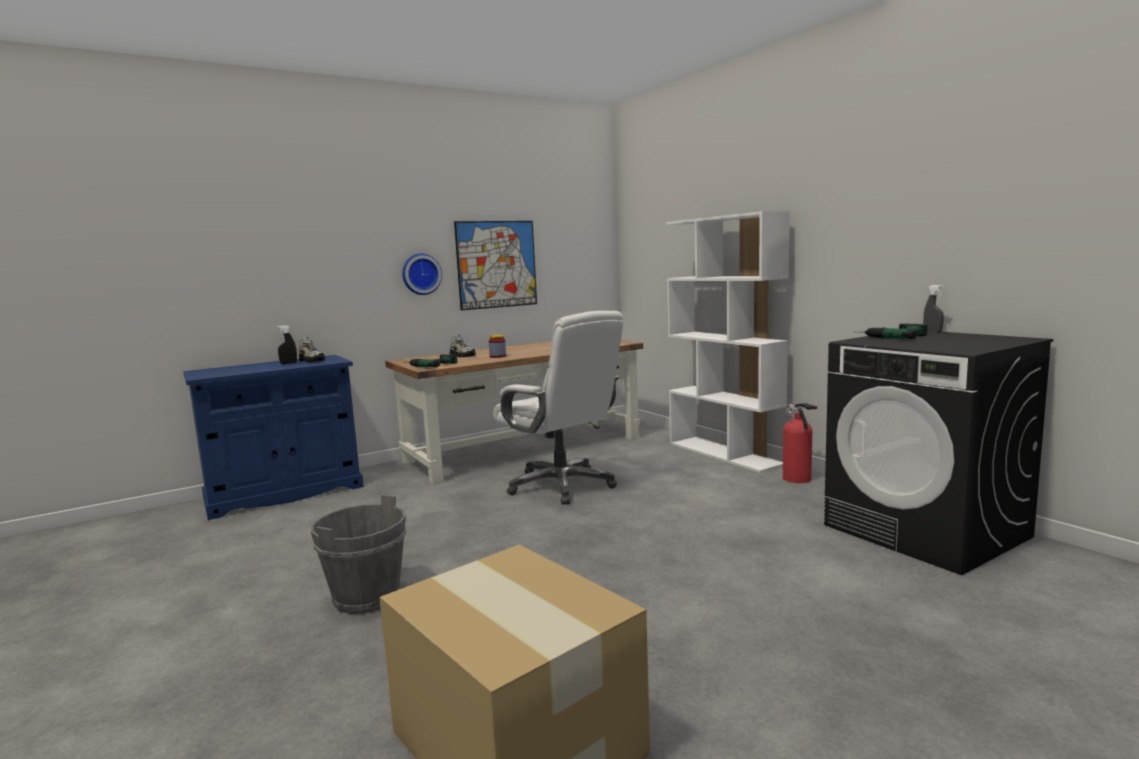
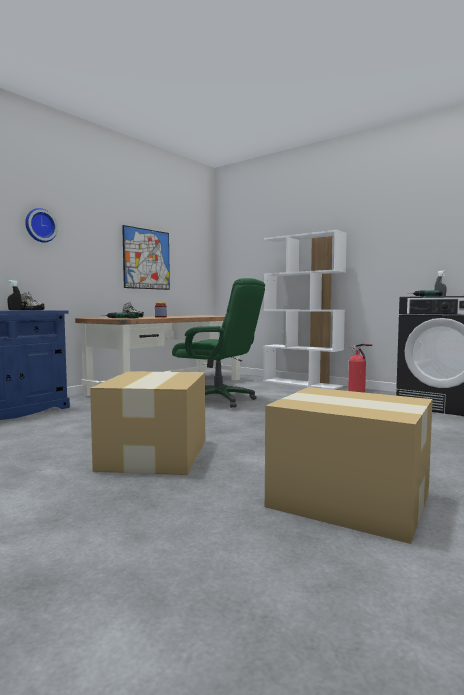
camera: 20 degrees left, 5 degrees down
grey bucket [310,494,406,614] -> cardboard box [90,371,205,475]
wall clock [402,253,442,295] -> wall clock moved to [25,208,58,242]
white office chair [493,311,623,505] -> green office chair [172,278,265,408]

